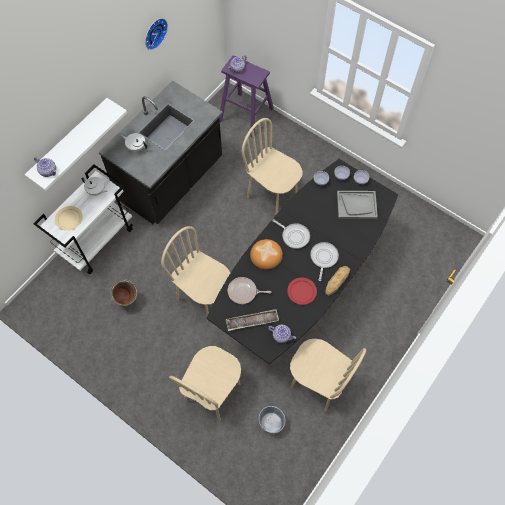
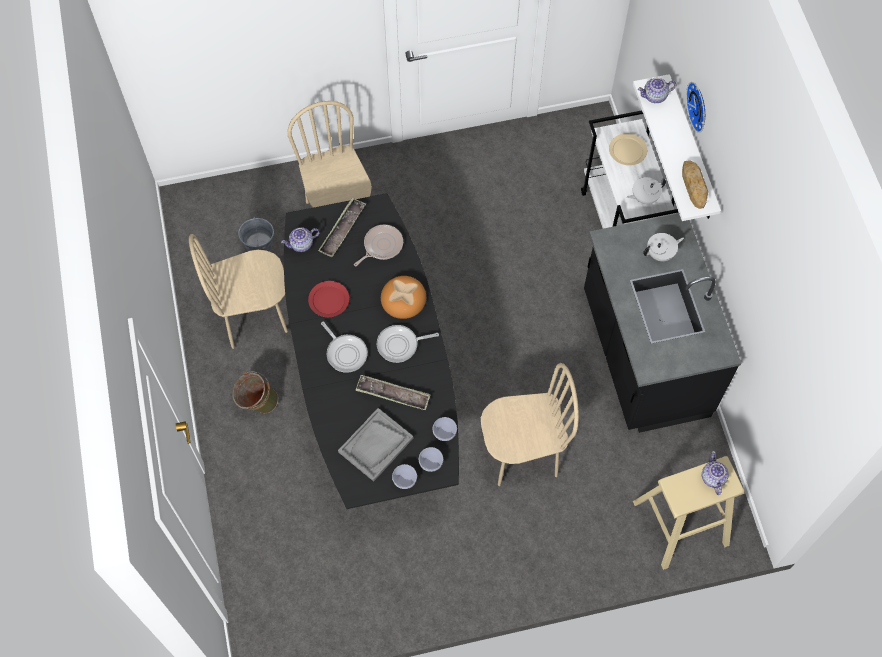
camera: 130 degrees right, 0 degrees up
green bucket [110,279,137,306] -> green bucket moved to [232,371,278,413]
wall clock [145,18,168,50] -> wall clock moved to [686,82,705,133]
beige chair [161,226,230,322] -> none
purple stool [219,56,273,138] -> beige stool [633,456,745,570]
bread [325,266,350,296] -> bread moved to [682,160,708,209]
none -> tray [355,375,431,411]

